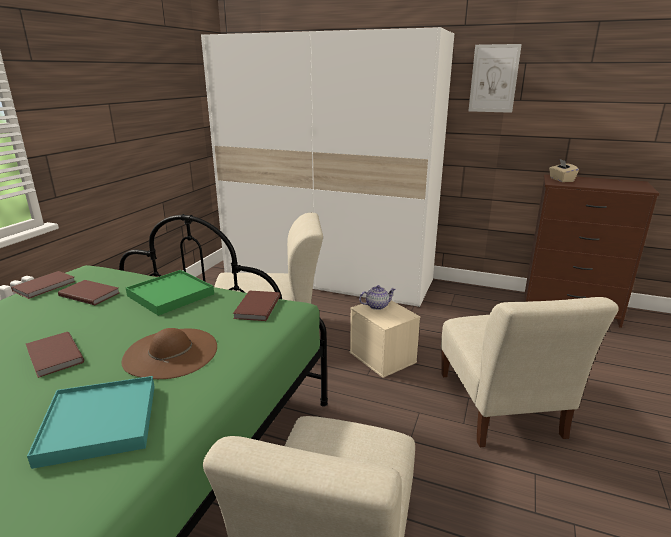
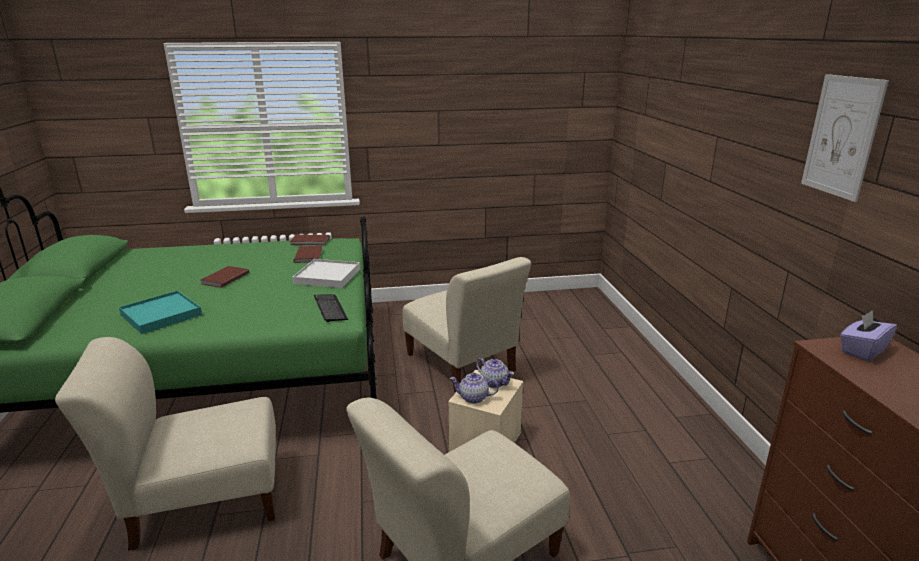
camera: 60 degrees right, 0 degrees up
brown hat [122,328,217,379] -> none
green tray [126,270,214,316] -> white tray [292,259,360,288]
white wardrobe [201,27,454,307] -> none
brown book [233,290,280,321] -> keyboard [314,294,348,322]
beige tissue box [549,159,579,182] -> purple tissue box [840,310,897,361]
none -> teapot [450,373,498,404]

